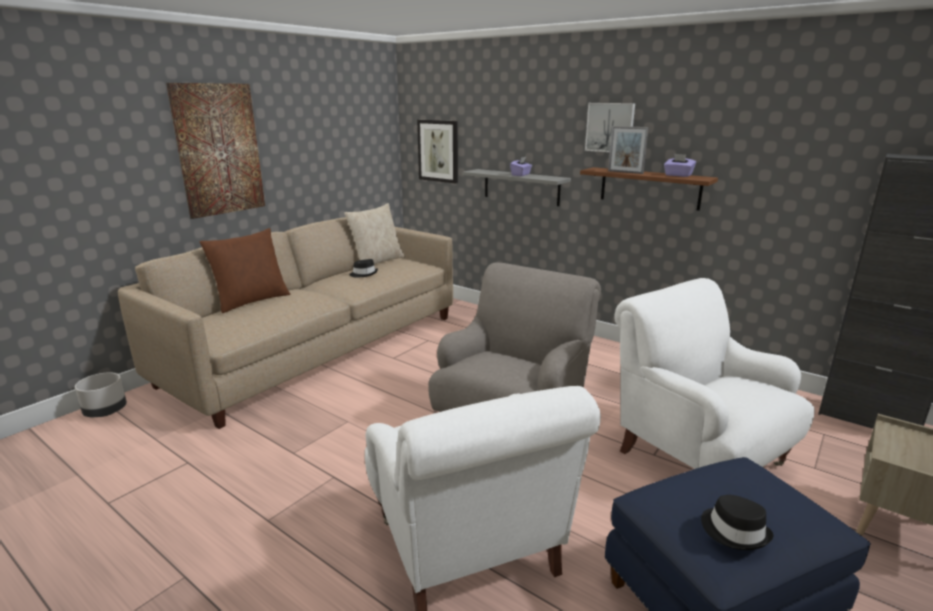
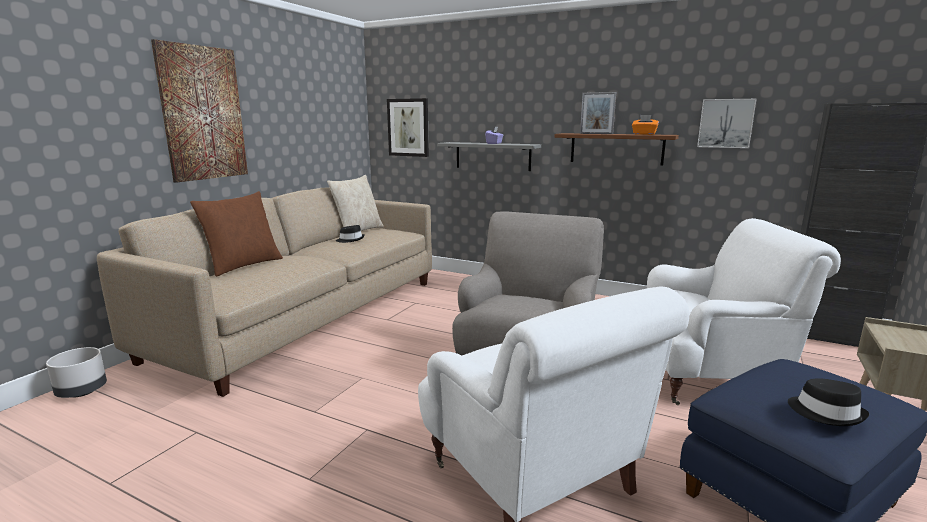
camera: 10 degrees left, 5 degrees down
picture [585,103,635,152] -> picture moved to [697,99,757,148]
white armchair [614,278,815,469] -> white armchair turned 135 degrees clockwise [647,218,841,405]
purple tissue box [664,154,696,177] -> orange tissue box [632,115,659,135]

